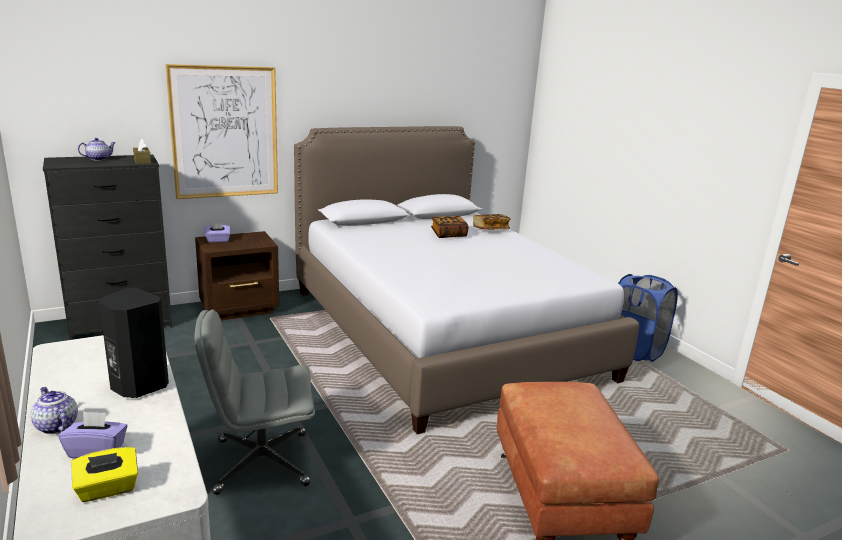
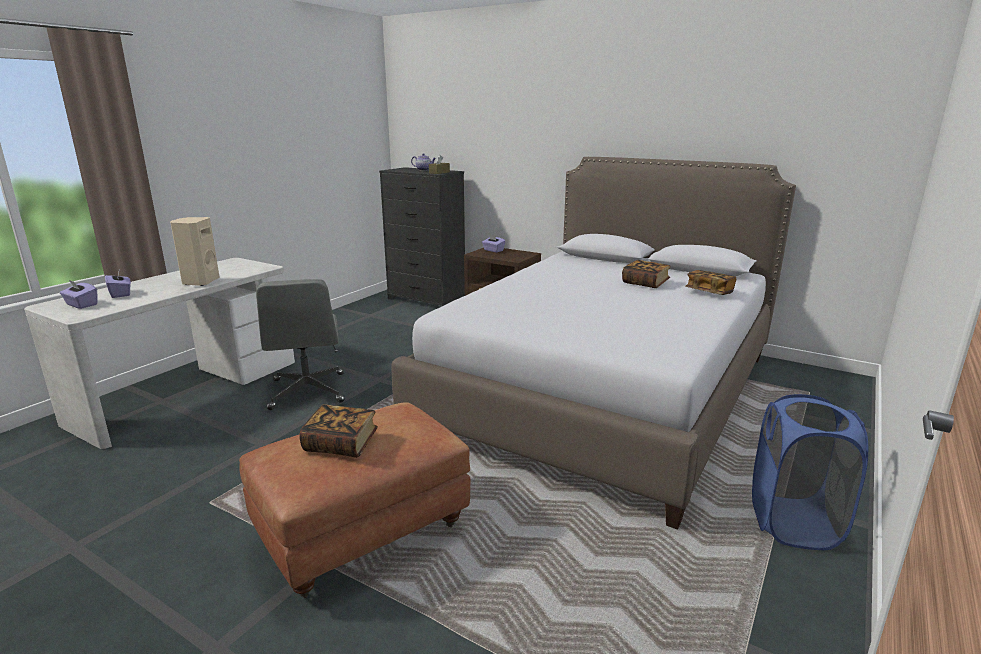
camera: 60 degrees right, 0 degrees up
teapot [31,387,78,434] -> none
yellow tissue box [71,447,138,502] -> purple tissue box [60,279,98,309]
black speaker [99,288,169,398] -> beige speaker [170,217,220,286]
picture [165,64,278,199] -> none
grey office chair [195,310,315,495] -> grey office chair turned 150 degrees counterclockwise [256,279,344,410]
none -> book [299,404,378,458]

